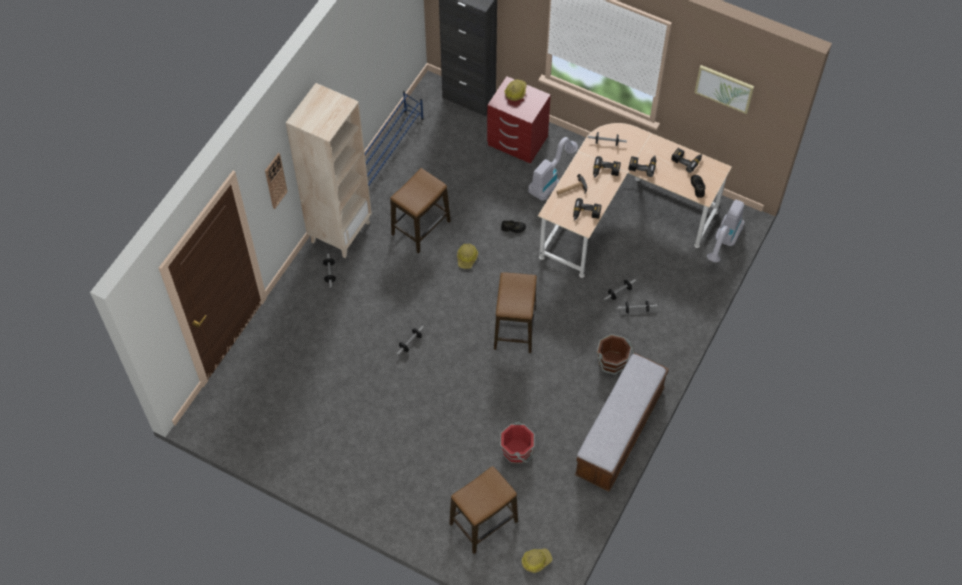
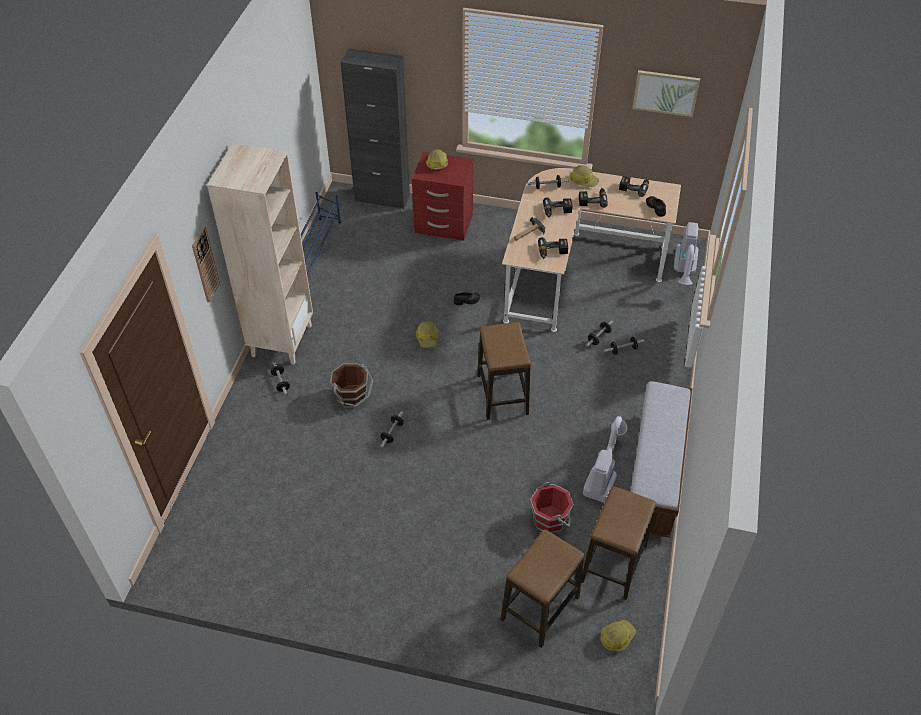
camera: 15 degrees left, 10 degrees down
stool [390,168,451,254] -> stool moved to [581,486,656,600]
vacuum cleaner [528,137,578,201] -> vacuum cleaner moved to [583,416,628,503]
brown bucket [597,334,634,375] -> brown bucket moved to [330,364,373,408]
none -> hard hat [570,165,599,187]

